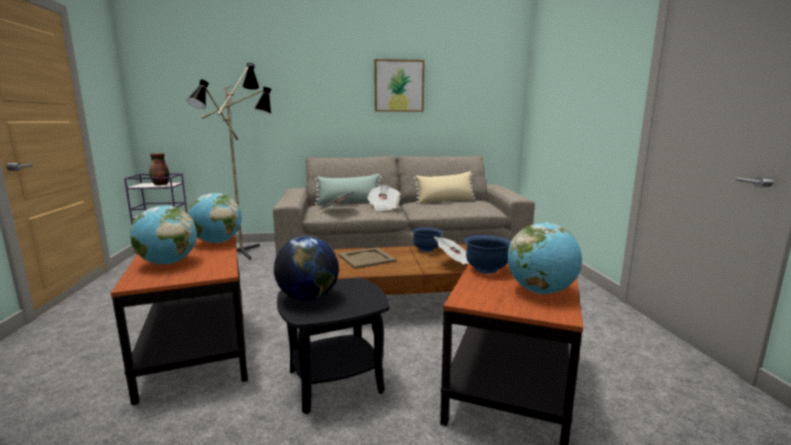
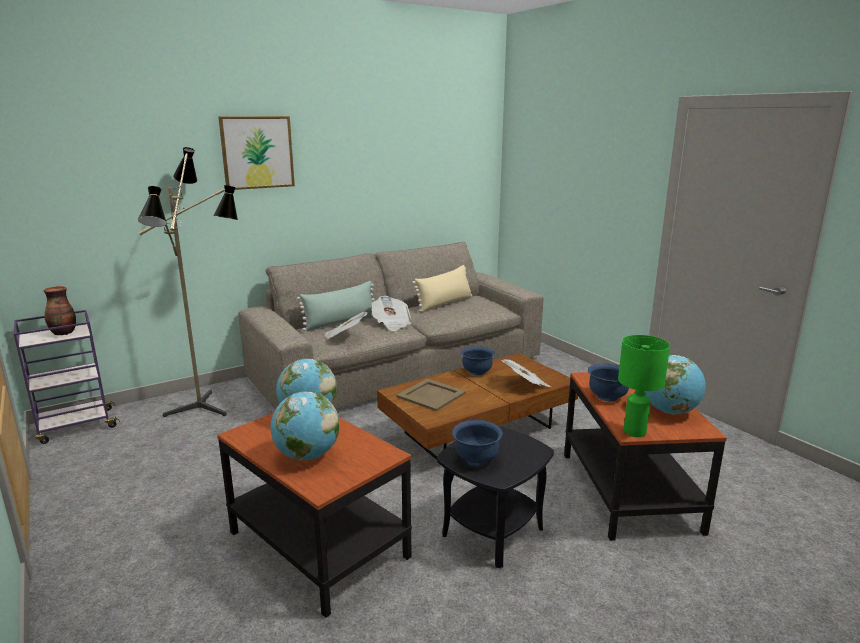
camera: 25 degrees left, 5 degrees up
globe [274,236,339,301] -> blue bowl [452,420,503,466]
picture [374,59,425,112] -> picture moved to [218,116,295,190]
none -> green table lamp [618,335,670,437]

